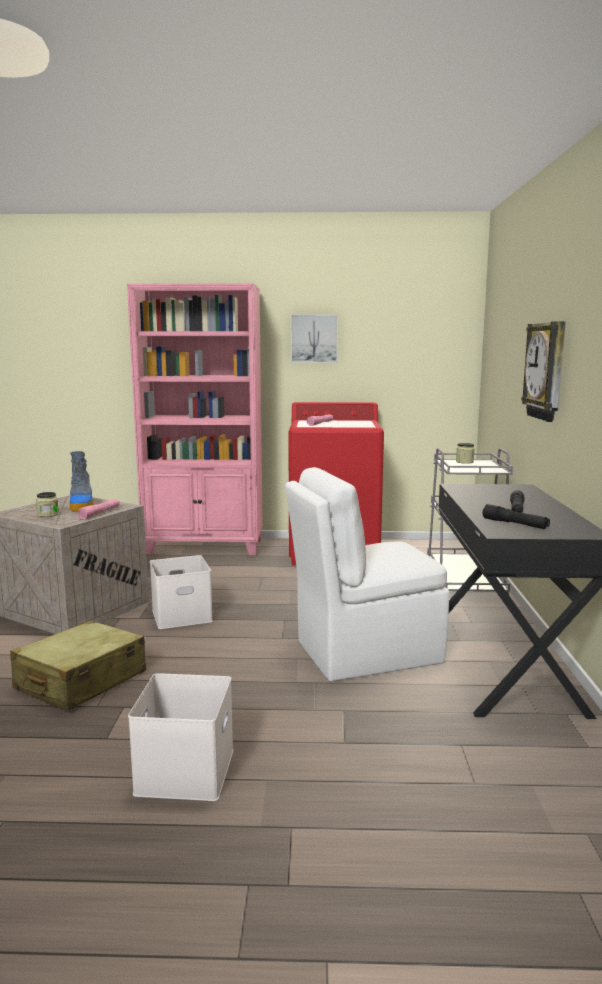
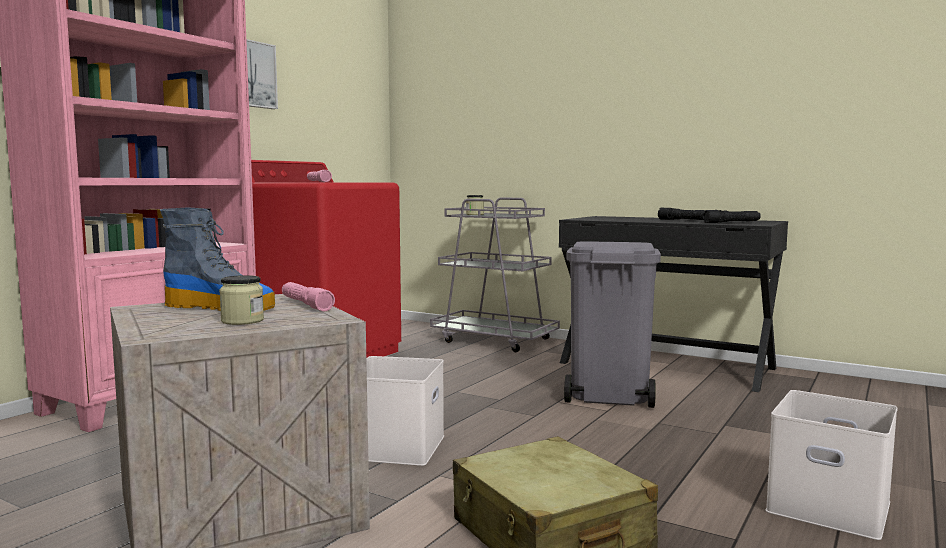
camera: 60 degrees left, 5 degrees down
white chair [285,467,449,681] -> grey trash can [564,241,661,408]
wall clock [521,321,565,422] -> none

